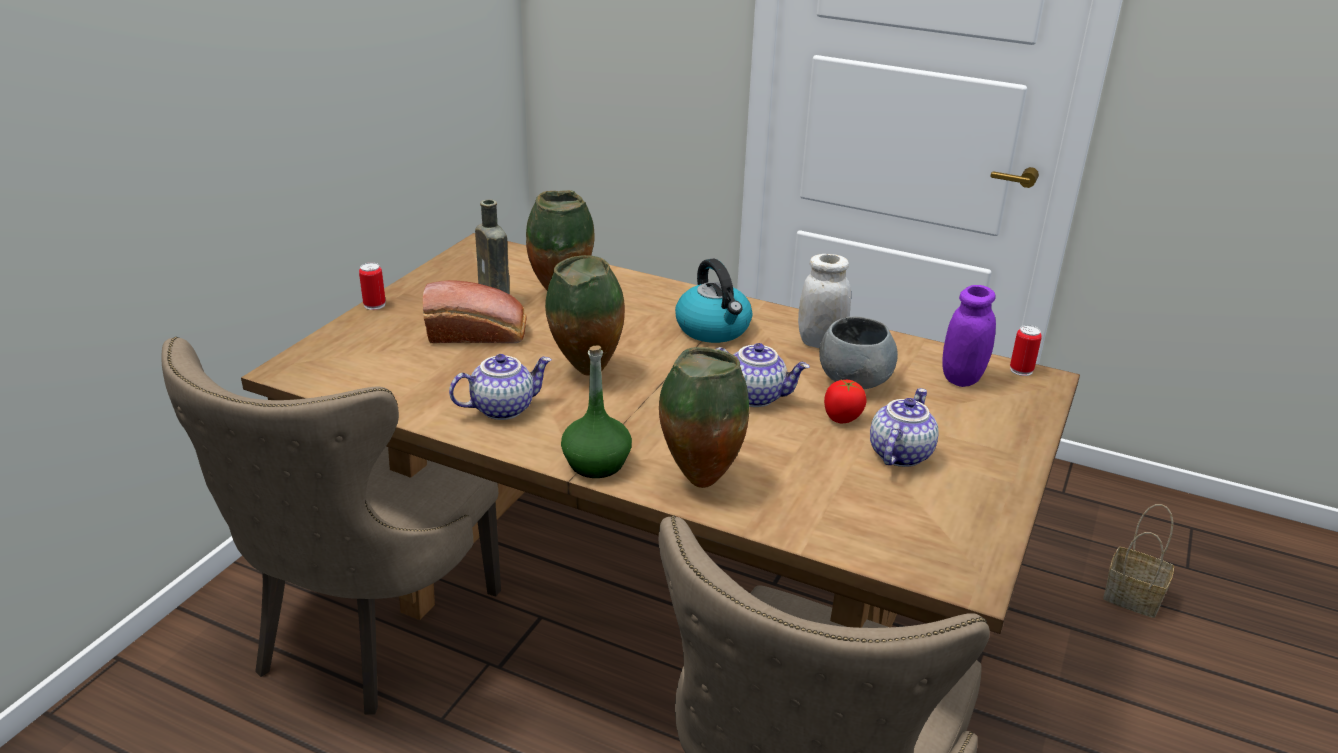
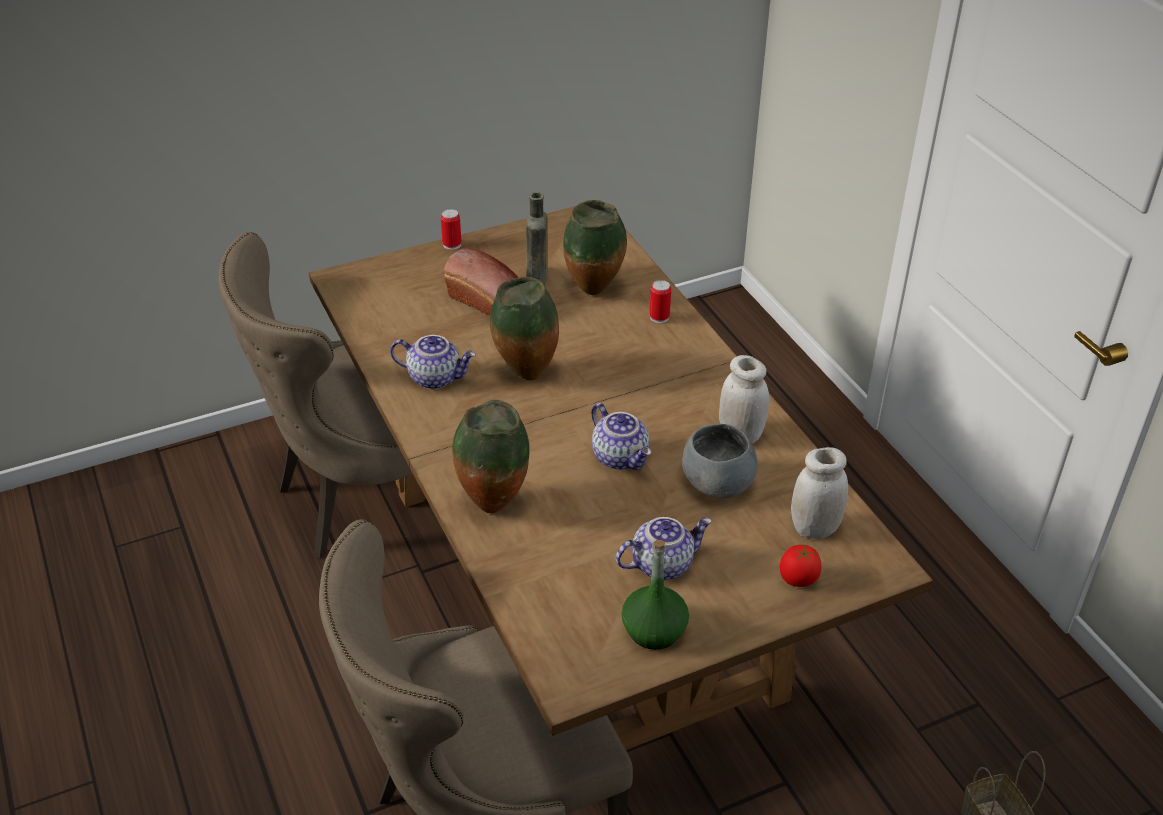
camera: 40 degrees right, 10 degrees up
green bottle [561,346,632,478] -> green bottle moved to [621,540,689,650]
kettle [675,259,752,343] -> none
tomato [824,380,867,423] -> tomato moved to [780,545,821,587]
purple jar [942,285,996,387] -> white jar [791,447,848,538]
can [1010,325,1042,376] -> can moved to [650,280,671,323]

